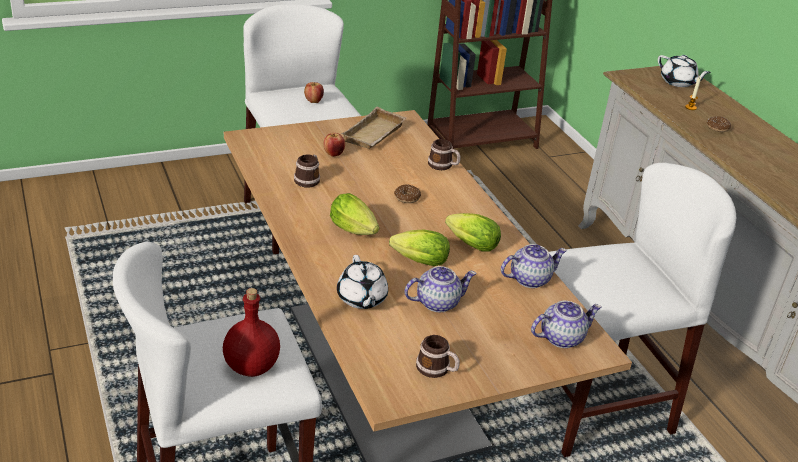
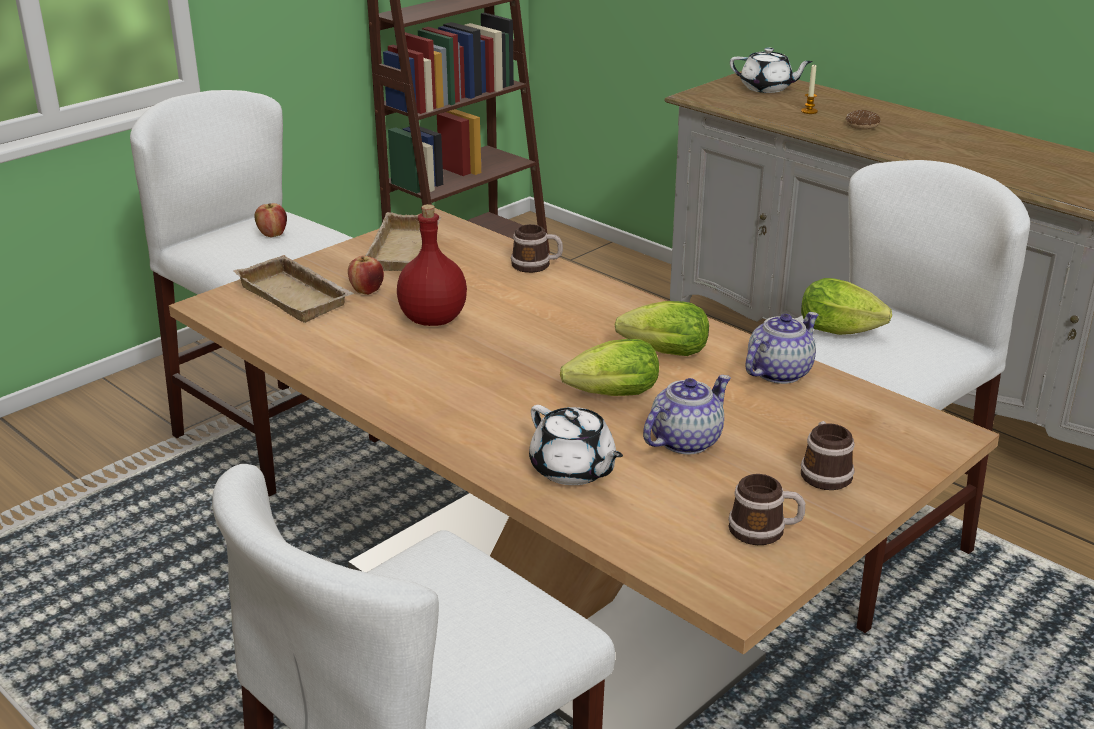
camera: 20 degrees left, 5 degrees down
red bottle [223,288,280,377] -> red bottle moved to [397,204,467,326]
mug [294,154,320,188] -> mug moved to [801,421,855,490]
lettuce [330,193,379,235] -> lettuce moved to [801,278,892,335]
donut [394,184,421,203] -> none
teapot [531,301,601,348] -> none
none -> beige tray [234,255,354,323]

